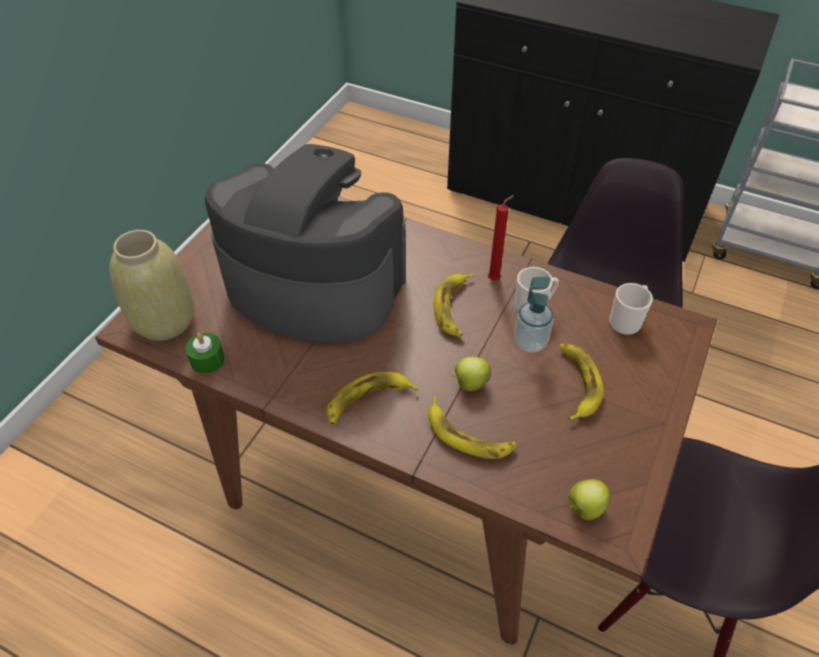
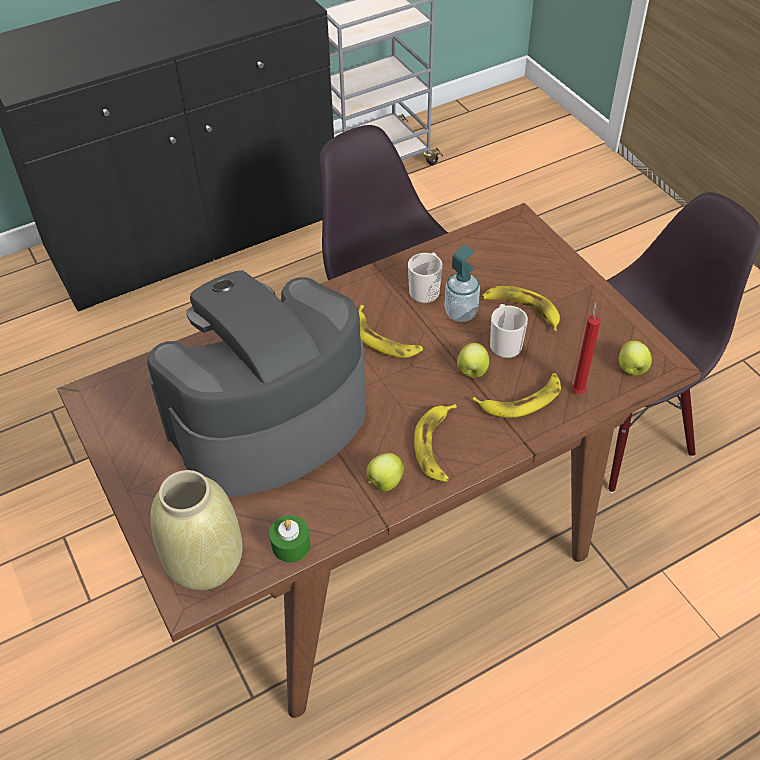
camera: 55 degrees left, 0 degrees up
red candle [488,195,514,281] -> red candle moved to [572,302,601,394]
mug [609,283,653,335] -> mug moved to [490,304,528,358]
none -> apple [366,453,404,491]

